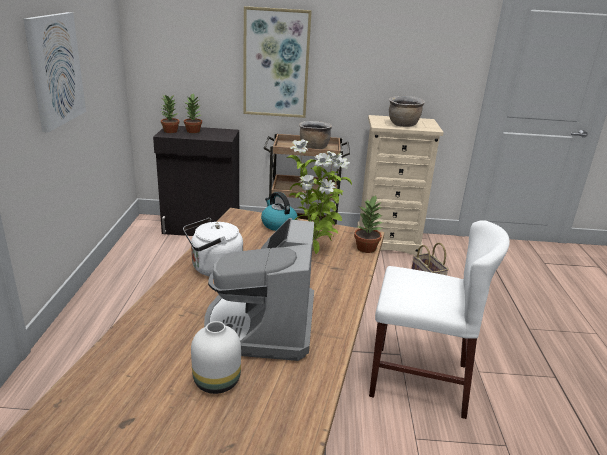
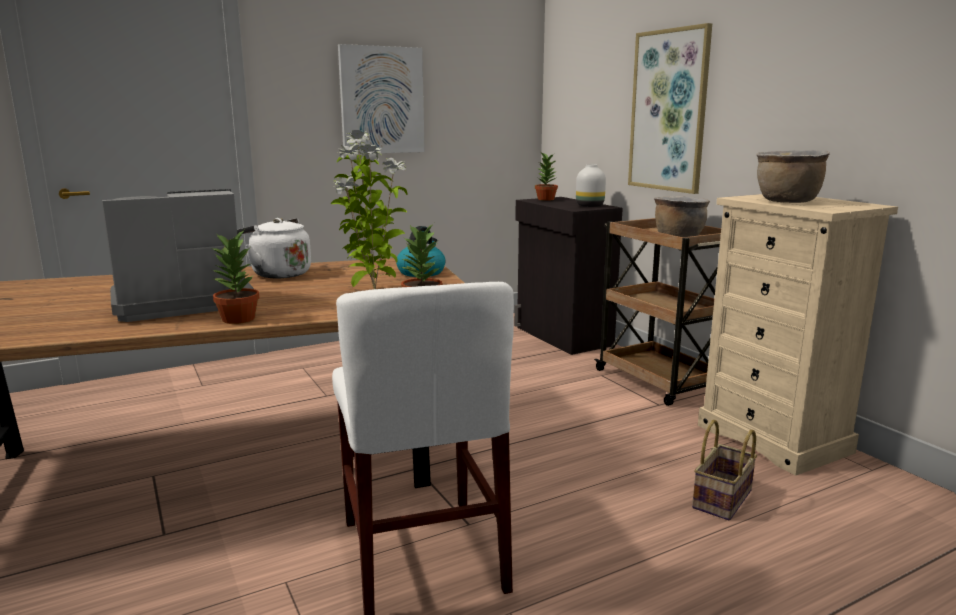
camera: 60 degrees right, 10 degrees down
potted plant [184,94,202,133] -> potted plant moved to [210,230,259,324]
white vase [191,321,241,394] -> white vase moved to [576,164,606,207]

